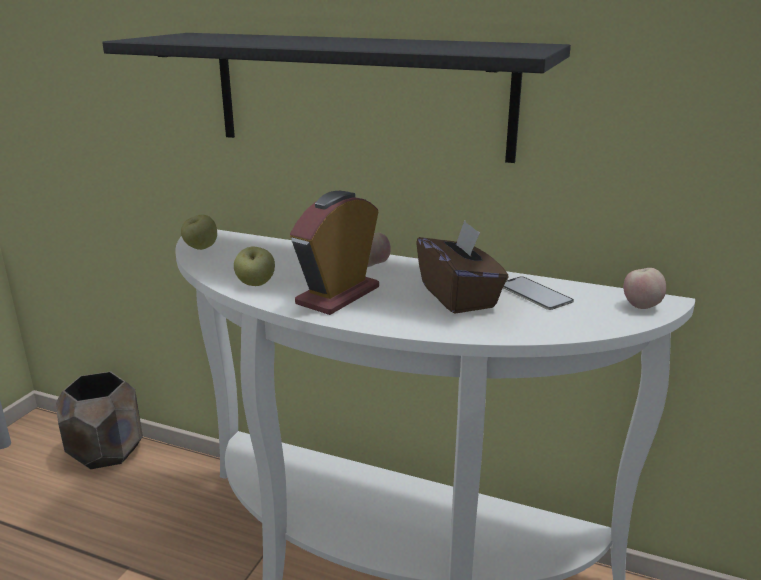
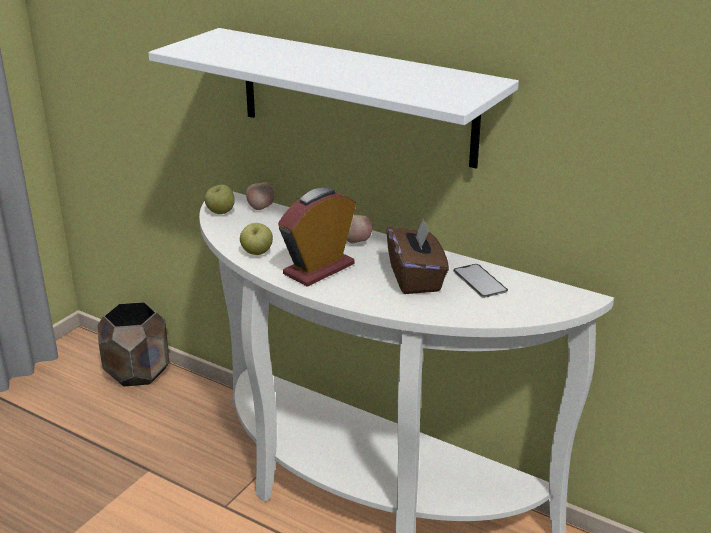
camera: 10 degrees right, 5 degrees up
black shelf [102,33,571,163] -> white shelf [148,28,519,169]
apple [623,268,666,309] -> apple moved to [246,182,274,210]

